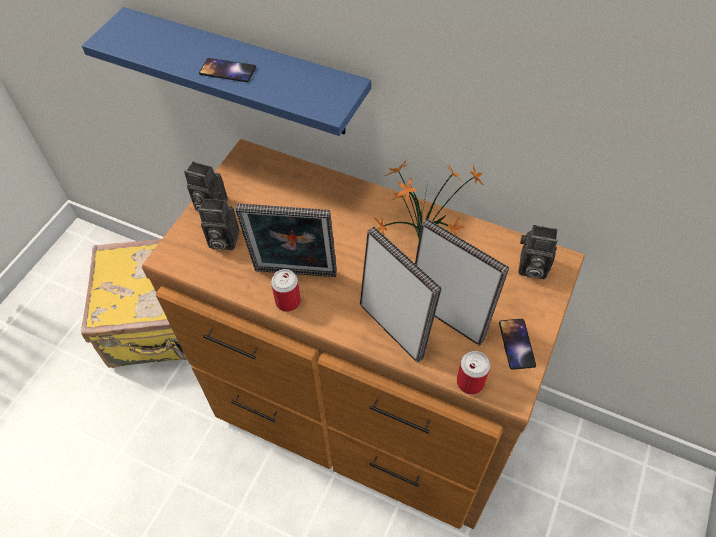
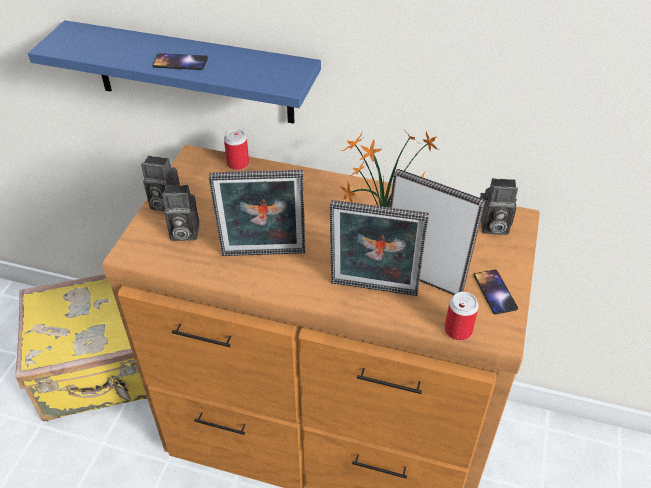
camera: 10 degrees left, 10 degrees down
can [271,269,301,312] -> can moved to [224,129,249,170]
picture frame [360,227,442,363] -> picture frame turned 150 degrees clockwise [330,200,429,296]

